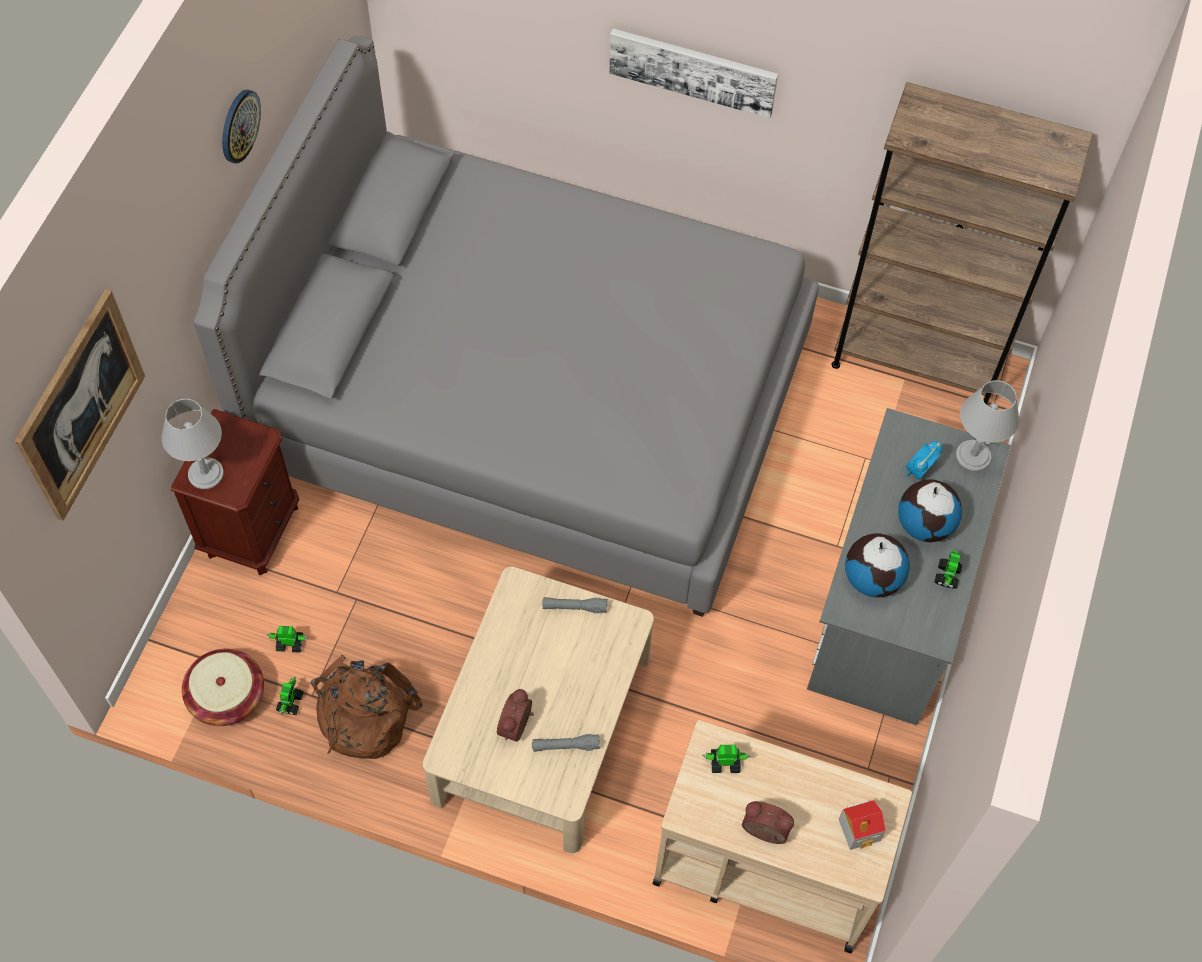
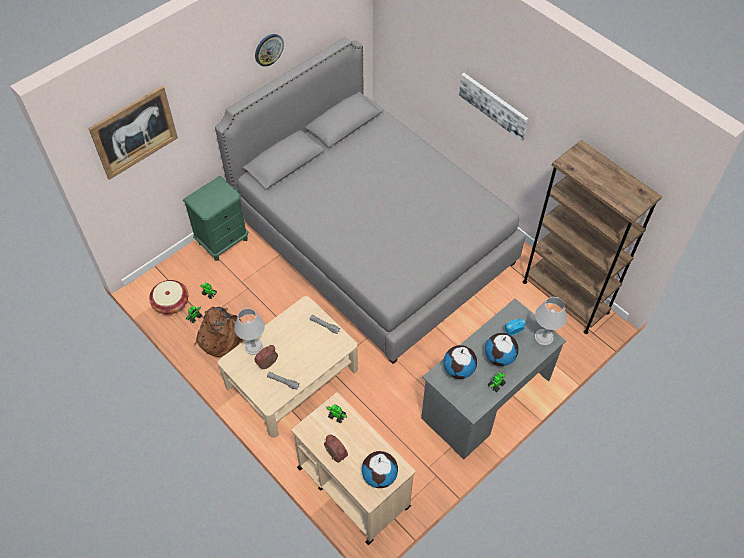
camera: 30 degrees right, 5 degrees down
grey table lamp [162,399,224,489] -> grey table lamp moved to [234,308,265,355]
brown nightstand [171,409,299,575] -> green nightstand [183,176,248,261]
toy house [839,800,886,850] -> globe [362,451,398,488]

